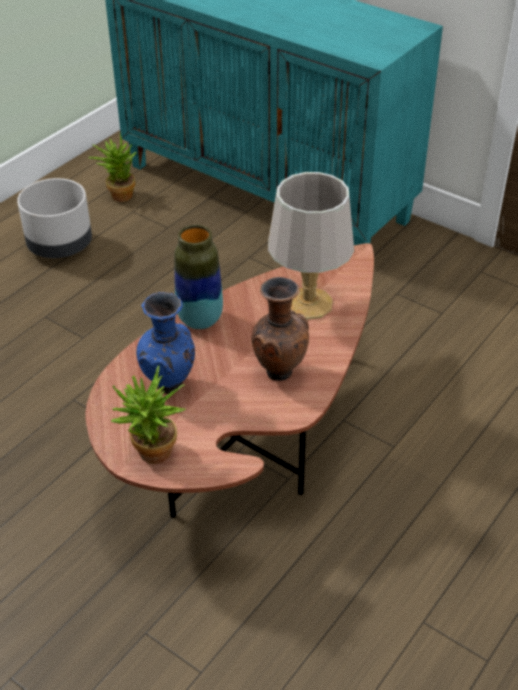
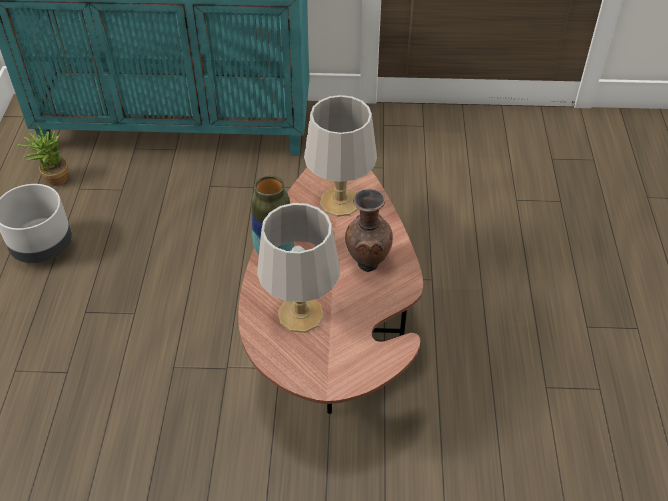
camera: 35 degrees left, 5 degrees up
potted plant [111,366,186,464] -> none
blue vase [136,292,195,394] -> grey table lamp [257,203,340,333]

